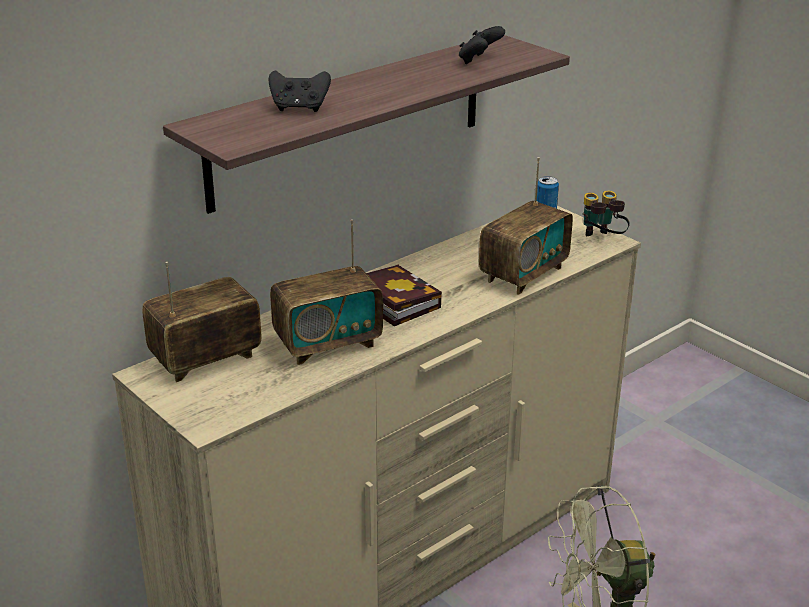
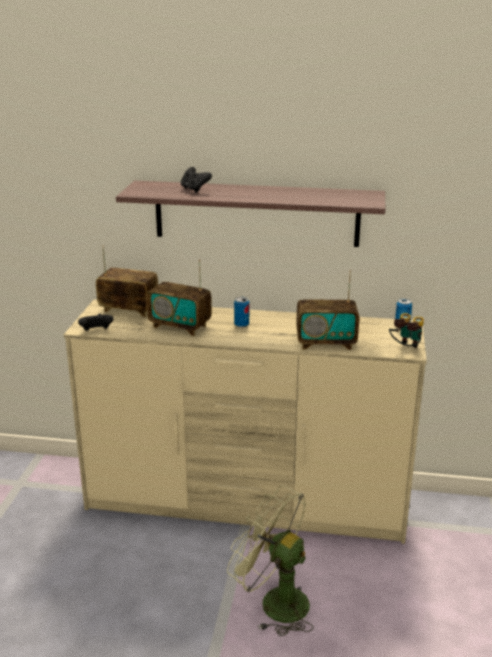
camera: 50 degrees right, 5 degrees down
book [366,265,442,326] -> can [234,297,249,327]
black game controller [459,26,505,64] -> black game controller moved to [78,314,113,331]

